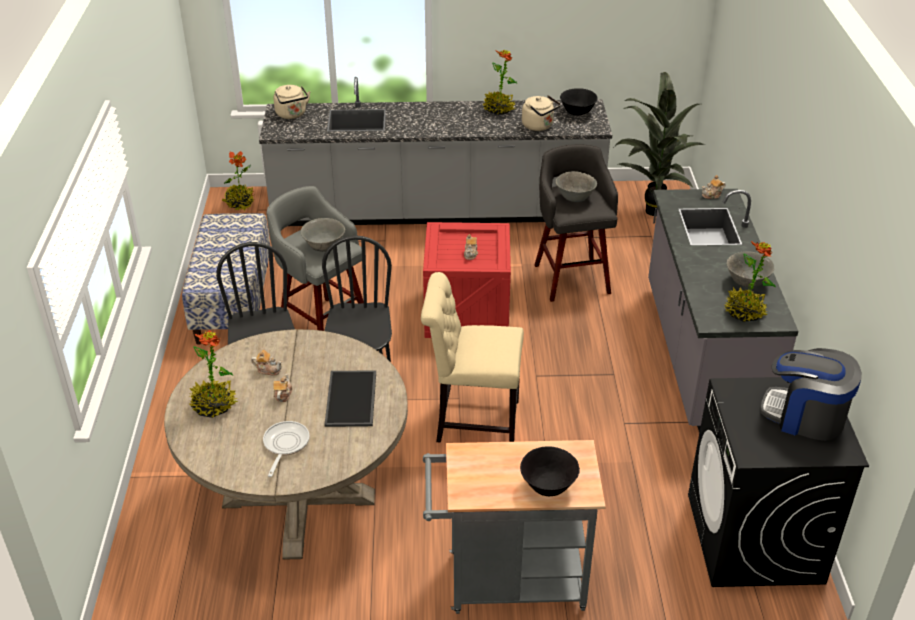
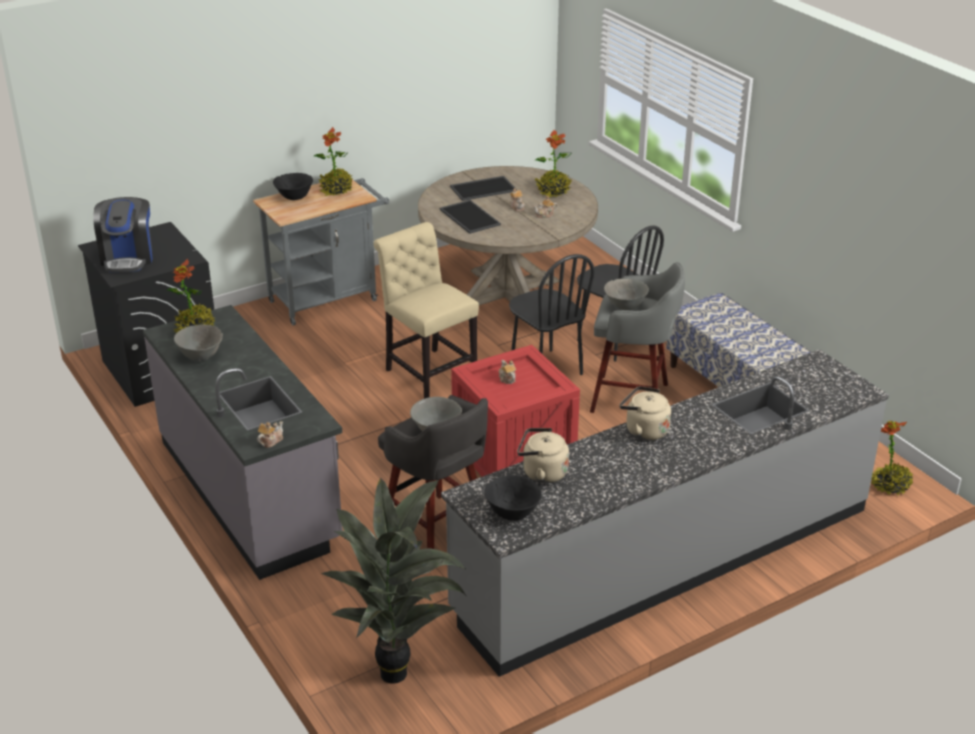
camera: 150 degrees right, 5 degrees down
frying pan [263,421,309,477] -> tray [450,176,517,201]
beige kettle [273,85,310,119] -> beige kettle moved to [620,386,671,440]
beige chair [421,272,524,443] -> beige chair turned 105 degrees counterclockwise [373,222,479,399]
potted plant [483,50,517,115] -> potted plant moved to [314,127,353,196]
coffee machine [760,348,862,441] -> coffee machine turned 90 degrees clockwise [93,197,153,272]

